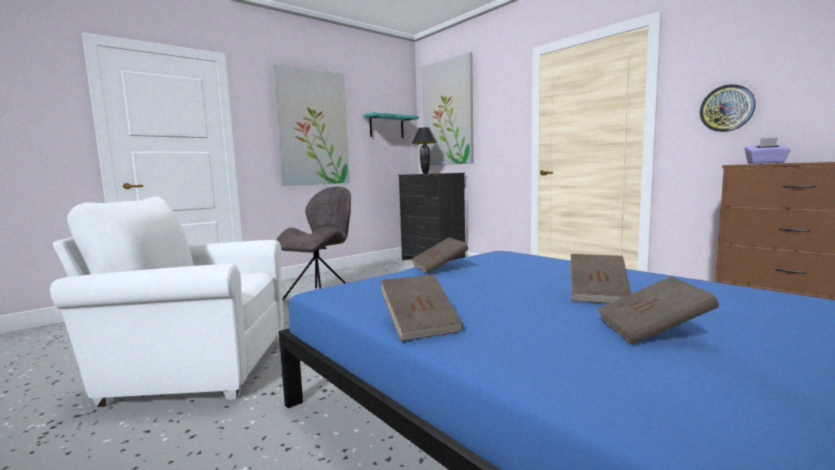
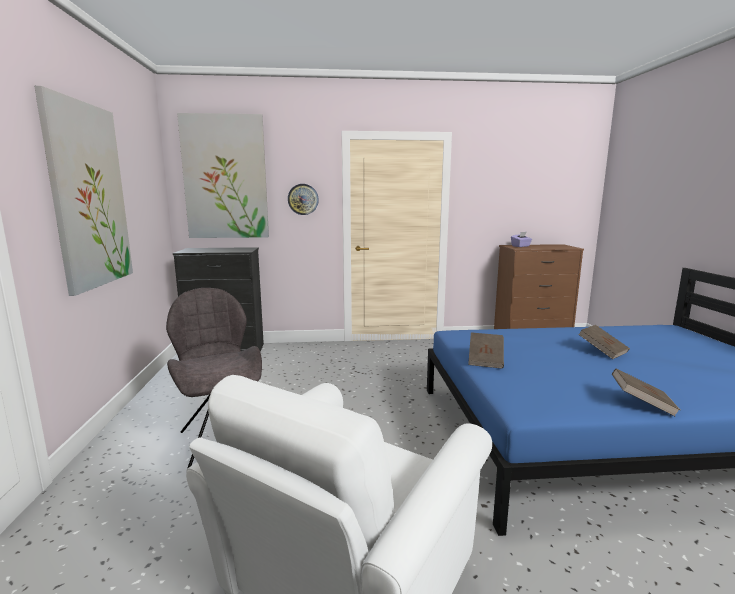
camera: 55 degrees left, 5 degrees up
turquoise shelf [363,112,419,138] -> none
black table lamp [412,127,437,174] -> none
brown book [597,276,719,345] -> none
wall clock [700,84,756,132] -> wall clock moved to [288,184,319,215]

